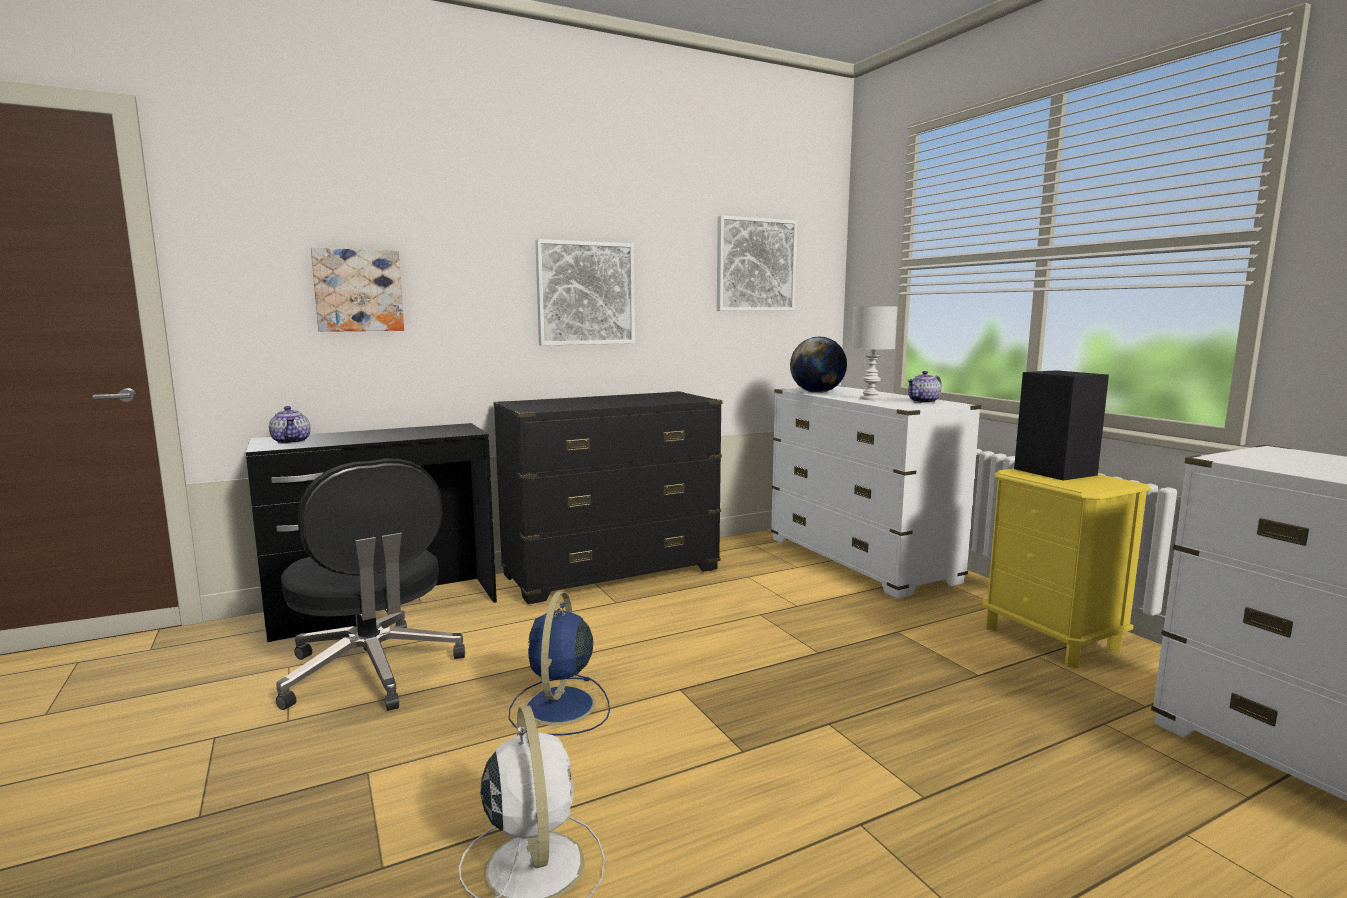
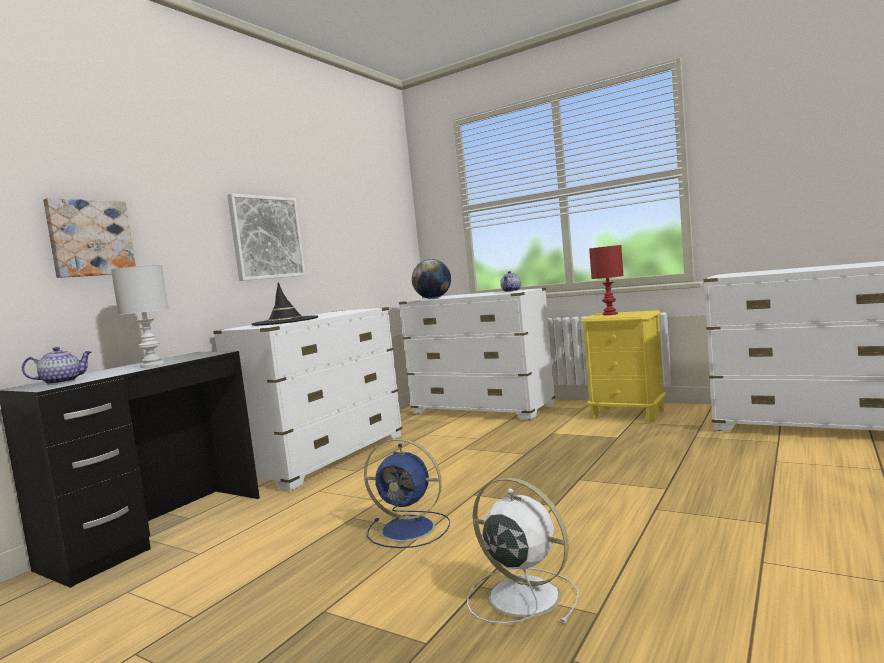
camera: 30 degrees left, 5 degrees down
teapot [269,406,311,444] -> teapot turned 60 degrees counterclockwise [22,347,92,385]
black office chair [276,459,465,711] -> none
black dresser [493,391,722,604] -> white dresser [213,307,403,491]
blue fan [509,591,610,736] -> blue fan turned 45 degrees counterclockwise [364,439,450,548]
picture [717,215,797,311] -> none
white table lamp [852,306,898,400] -> white table lamp moved to [111,265,169,368]
black speaker [1014,370,1109,480] -> red table lamp [589,245,624,315]
none -> black hat [251,282,318,326]

